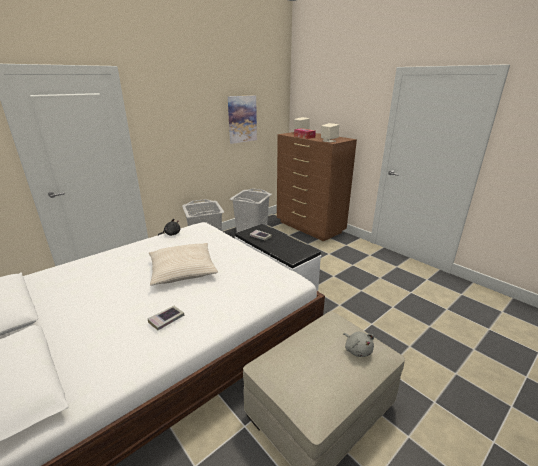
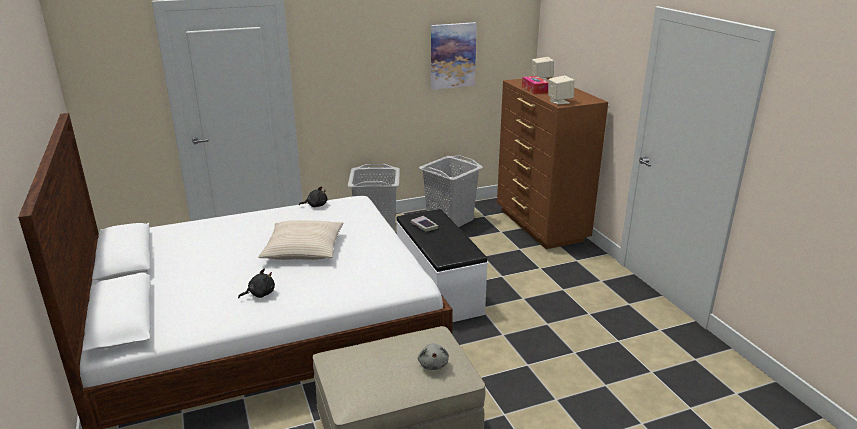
camera: 20 degrees right, 0 degrees up
book [147,306,184,330] -> black plush toy [238,269,275,298]

